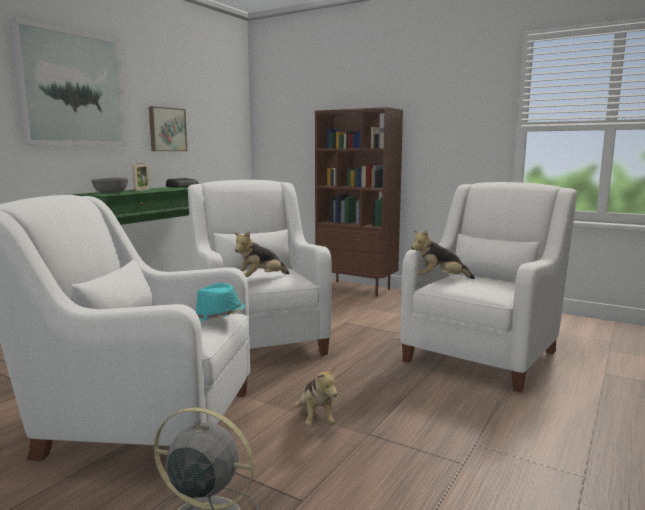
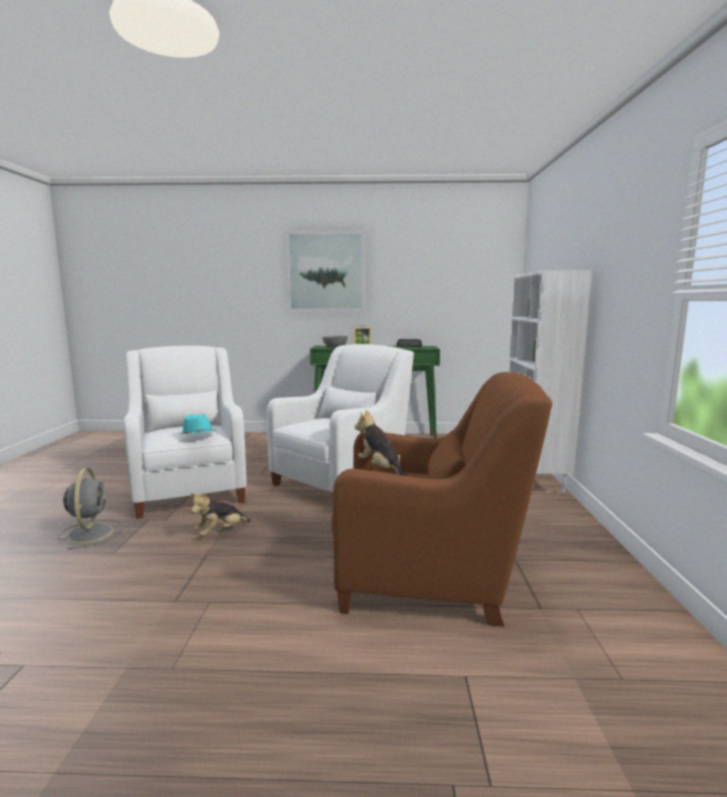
camera: 60 degrees right, 0 degrees up
picture [149,106,187,151] -> none
plush toy [233,231,290,277] -> none
brown bookcase [315,107,403,296] -> white bookcase [508,270,592,494]
white armchair [400,182,577,392] -> brown armchair [331,372,552,626]

